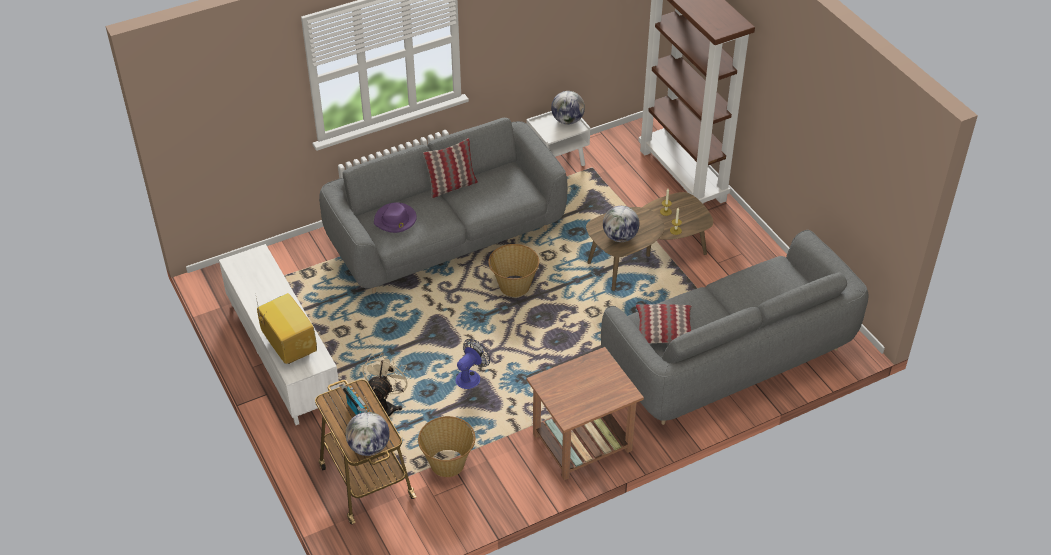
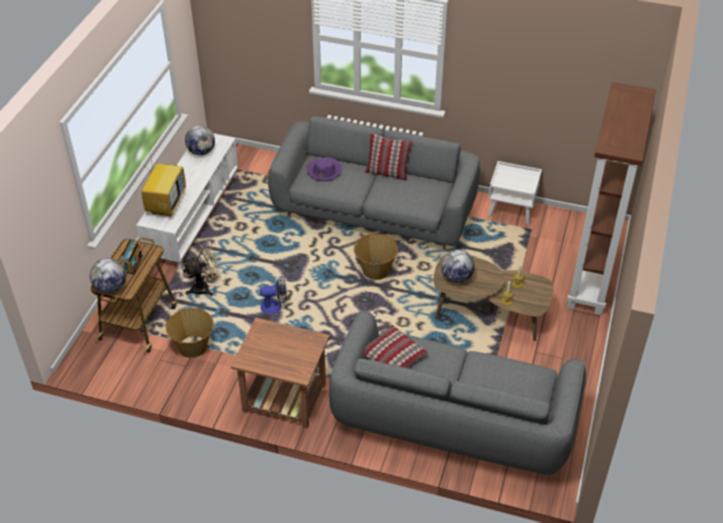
camera: 45 degrees right, 0 degrees up
globe [551,91,585,125] -> globe moved to [185,125,215,156]

